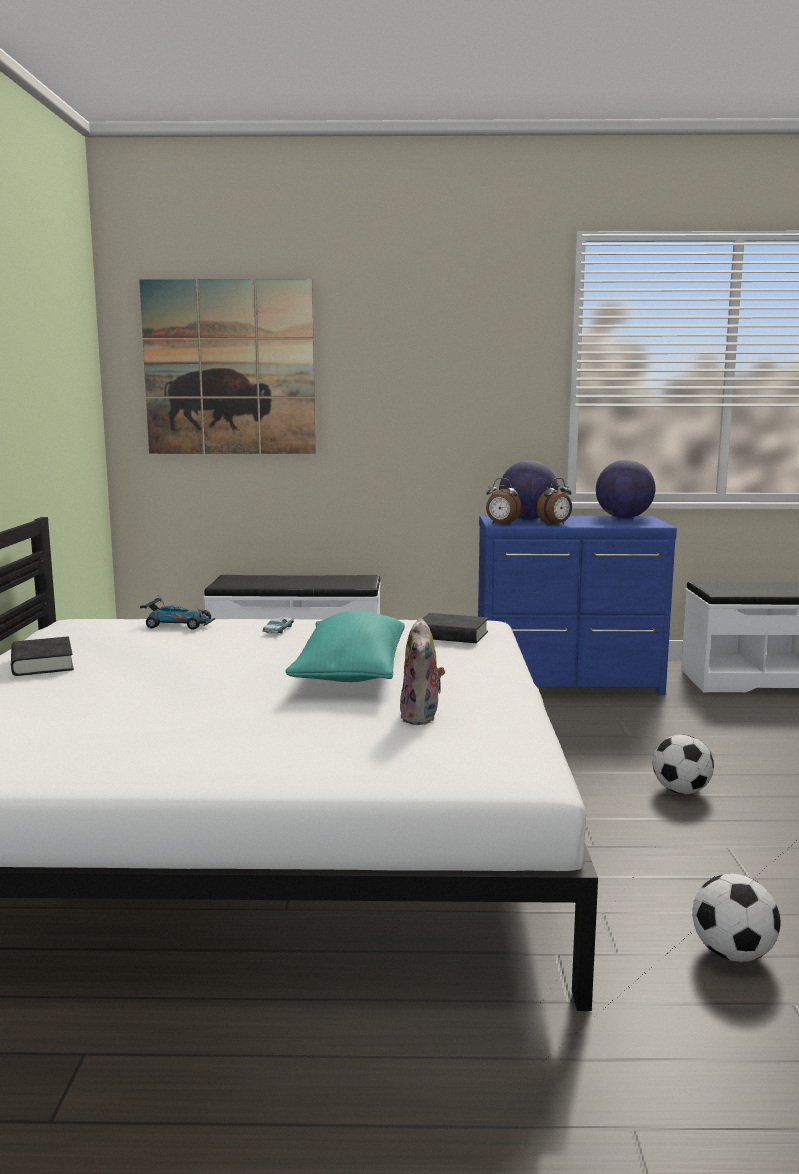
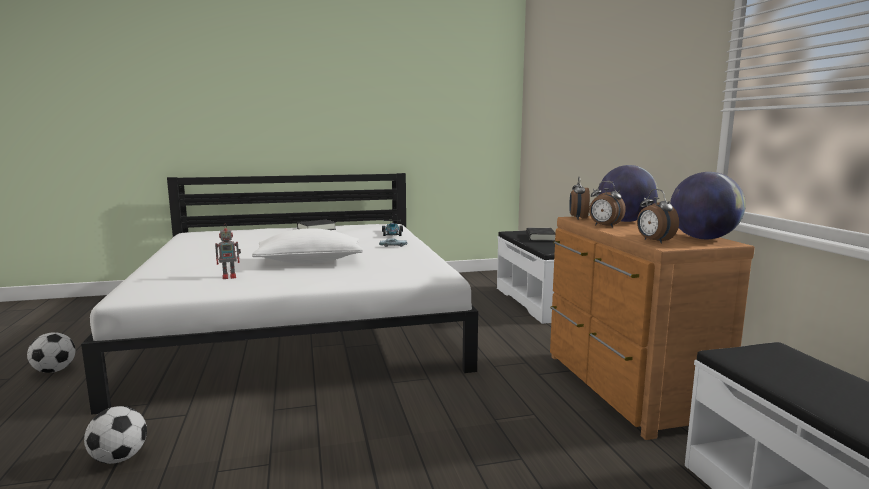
camera: 75 degrees right, 0 degrees up
picture [139,279,316,454] -> none
turquoise pillow [285,611,405,682] -> white pillow [252,228,363,264]
plush toy [400,618,446,725] -> toy robot [215,224,241,279]
black book [422,613,488,643] -> black book moved to [526,228,556,241]
blue dresser [478,516,677,695] -> brown dresser [550,216,755,440]
football [653,735,714,794] -> football moved to [27,332,76,373]
none -> alarm clock [637,189,679,244]

